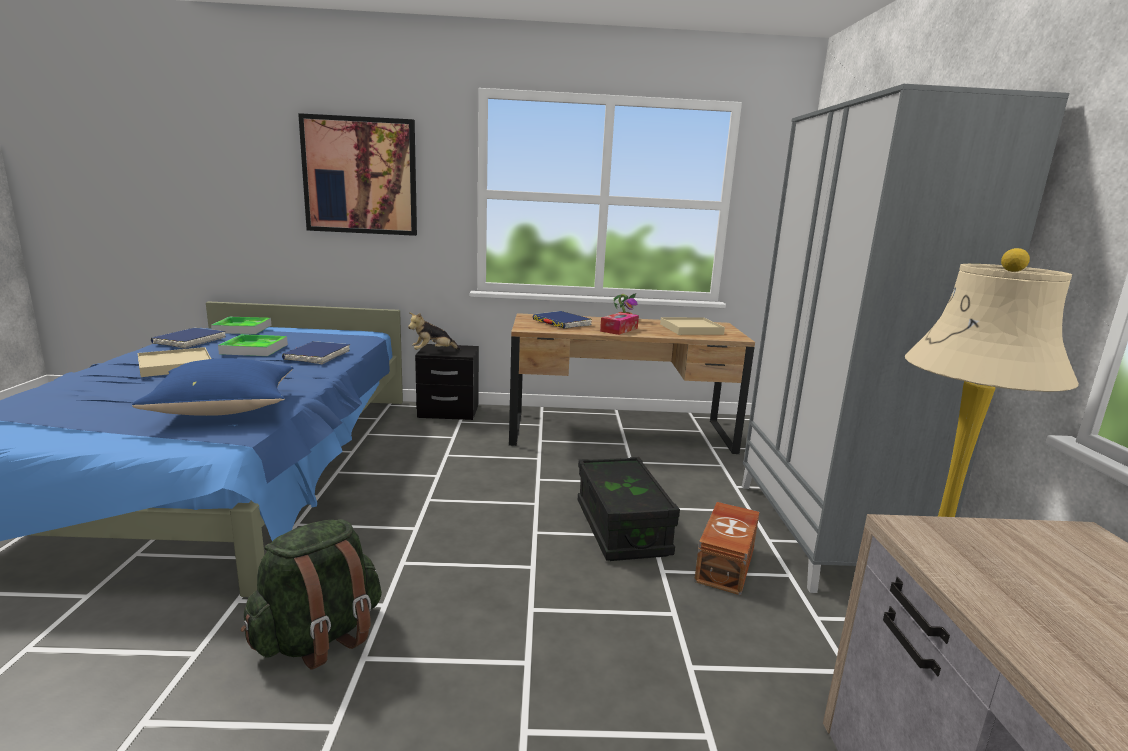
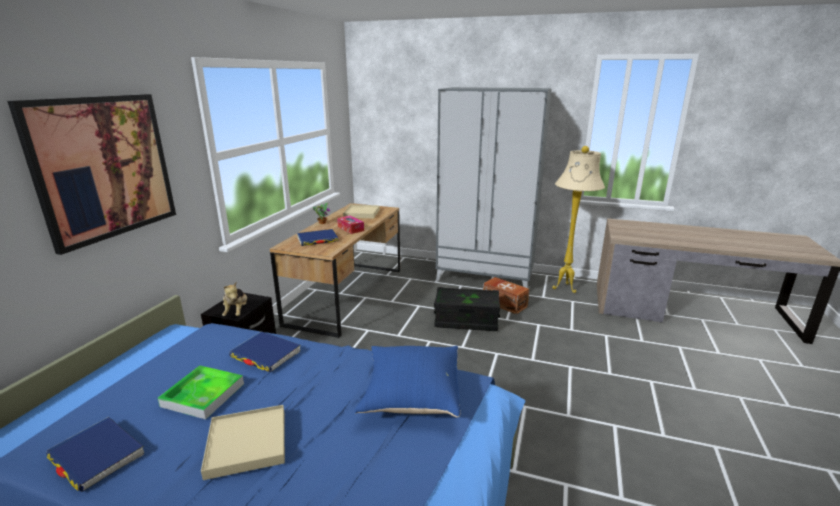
camera: 70 degrees left, 5 degrees up
tray [211,317,271,334] -> none
green backpack [241,519,382,670] -> none

